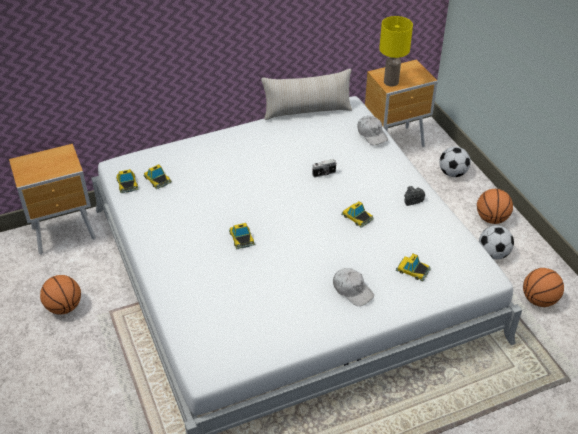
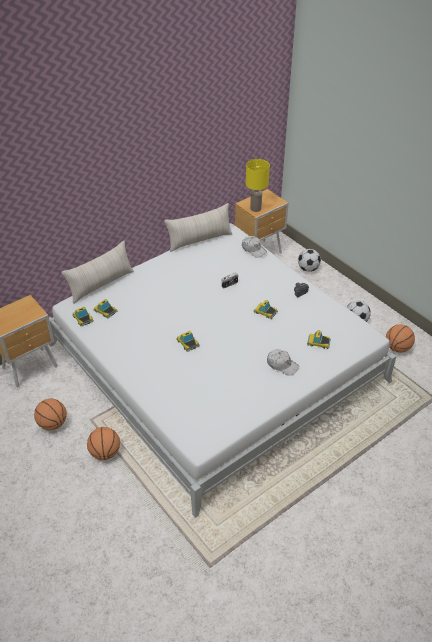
camera: 15 degrees left, 0 degrees up
basketball [477,189,513,224] -> basketball moved to [87,427,120,460]
none -> beige pillow [61,241,134,304]

